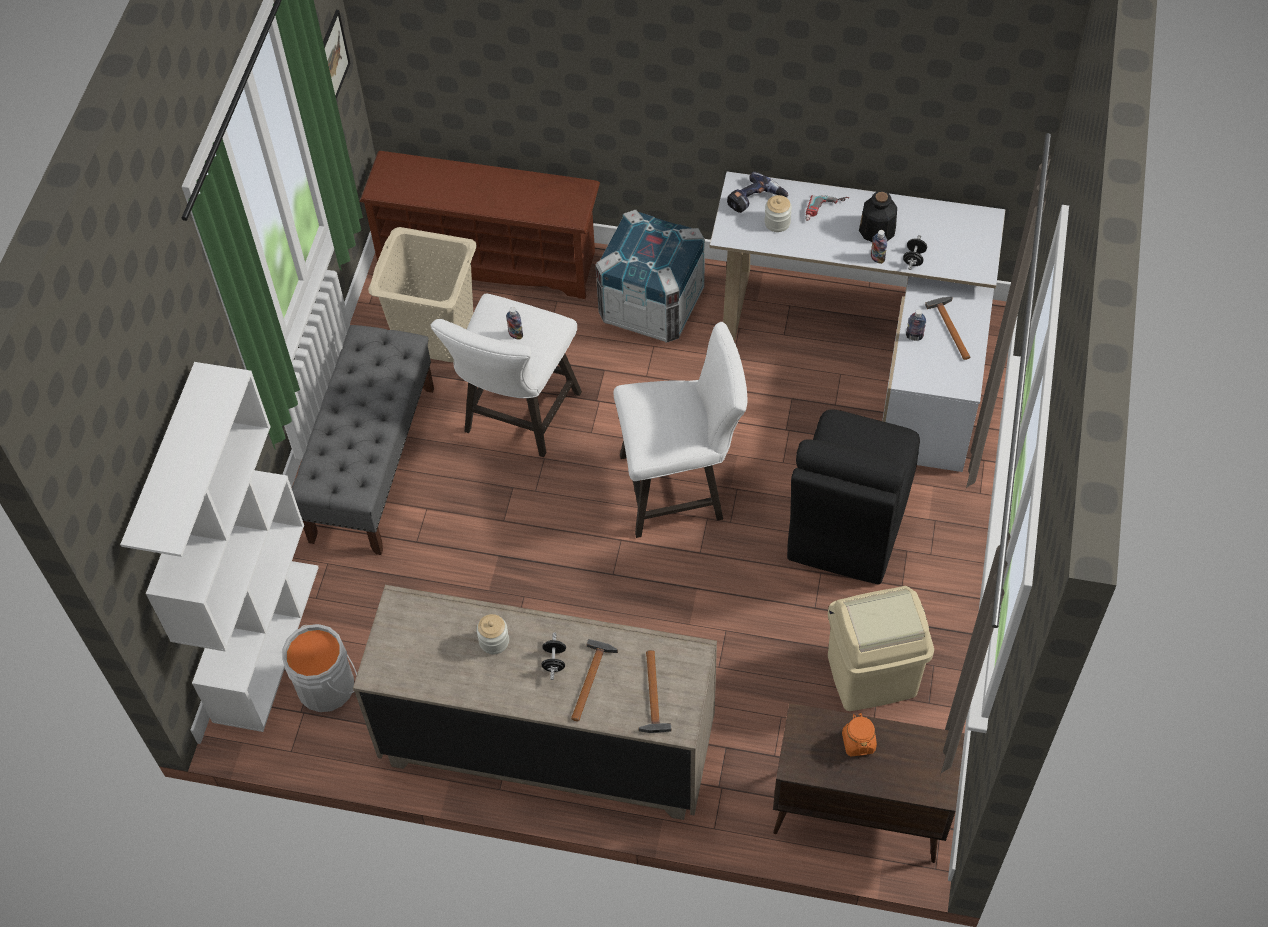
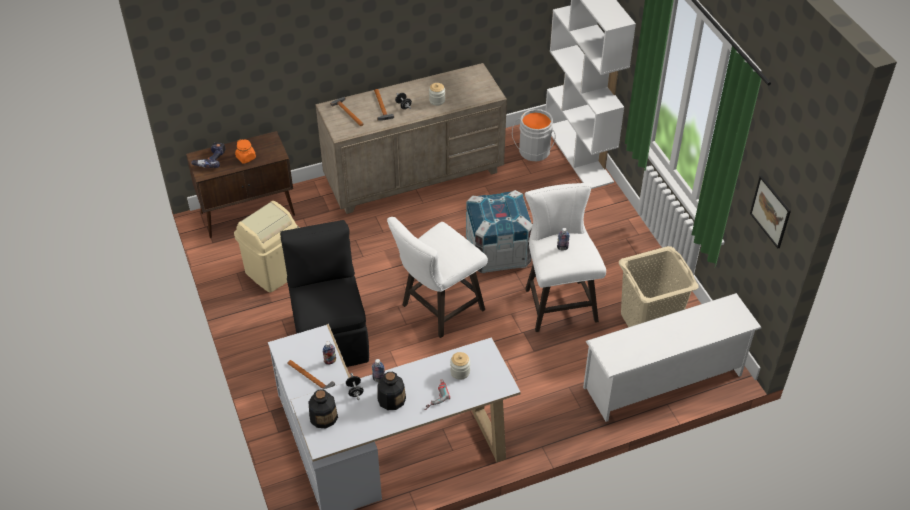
camera: 145 degrees right, 10 degrees down
grey bench [292,325,434,555] -> none
brown shoe rack [359,151,600,299] -> white shoe rack [583,293,762,422]
crate [596,210,705,343] -> crate moved to [466,190,533,273]
power drill [727,172,788,213] -> power drill moved to [191,142,225,168]
none -> bottle [309,389,338,428]

